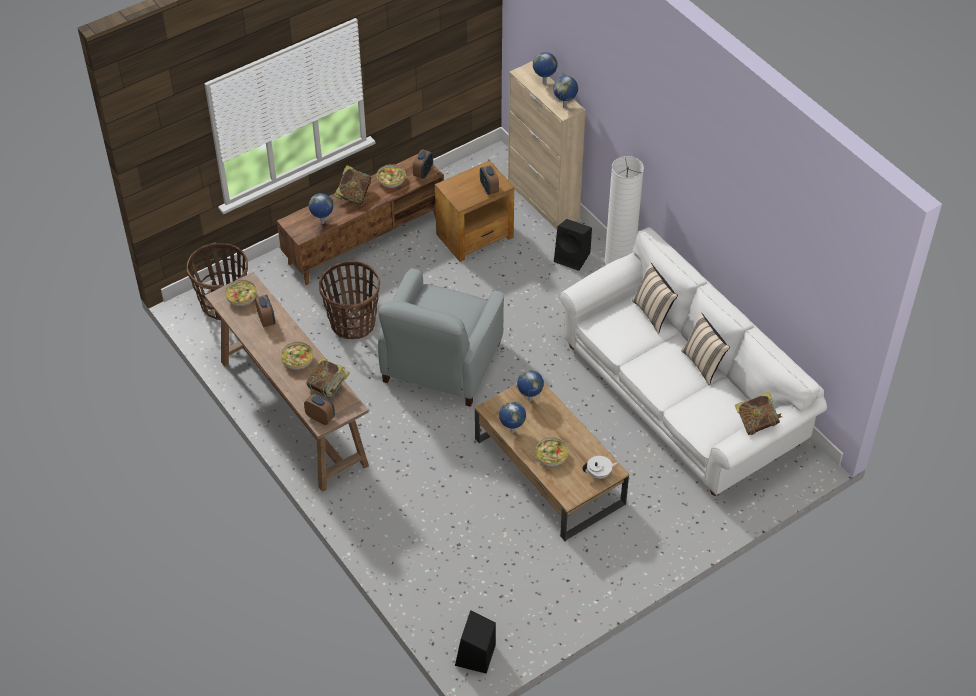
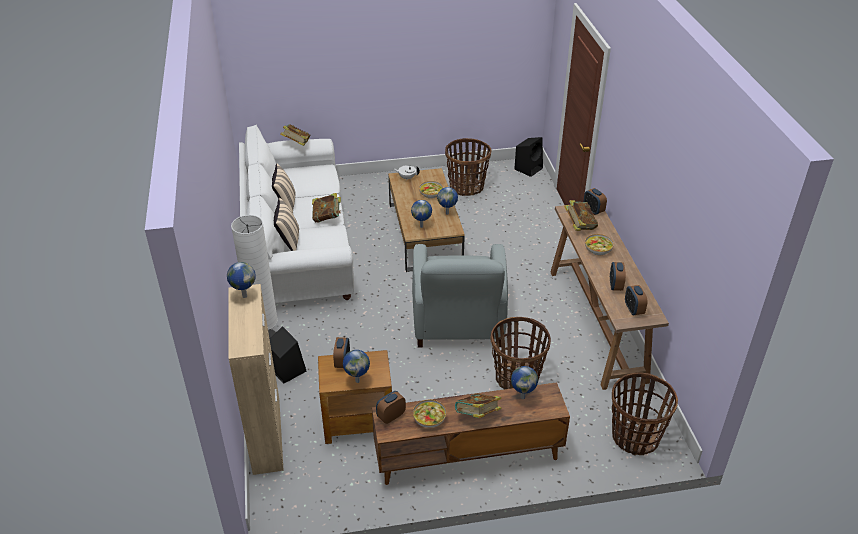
camera: 155 degrees left, 10 degrees down
bowl [225,280,257,306] -> alarm clock [625,285,648,315]
grey armchair [378,268,504,407] -> grey armchair turned 135 degrees clockwise [412,244,508,348]
globe [533,52,557,84] -> globe moved to [343,350,370,383]
none -> book [312,193,341,223]
none -> basket [445,138,491,196]

